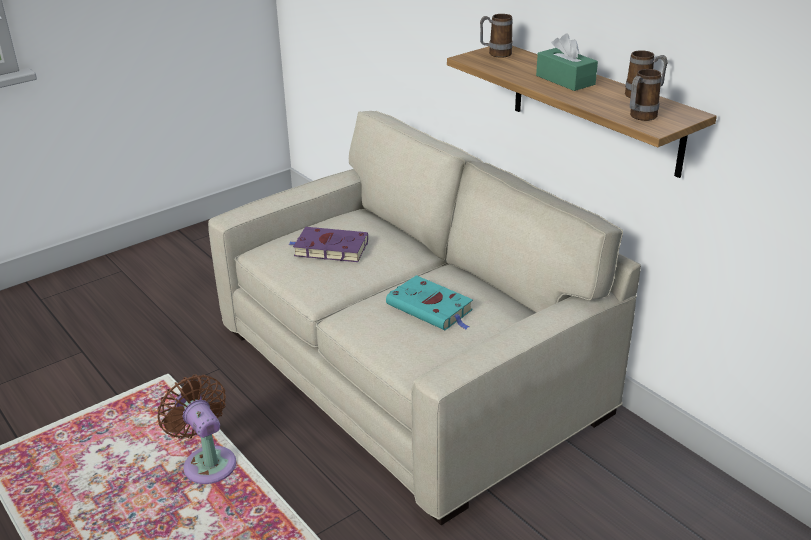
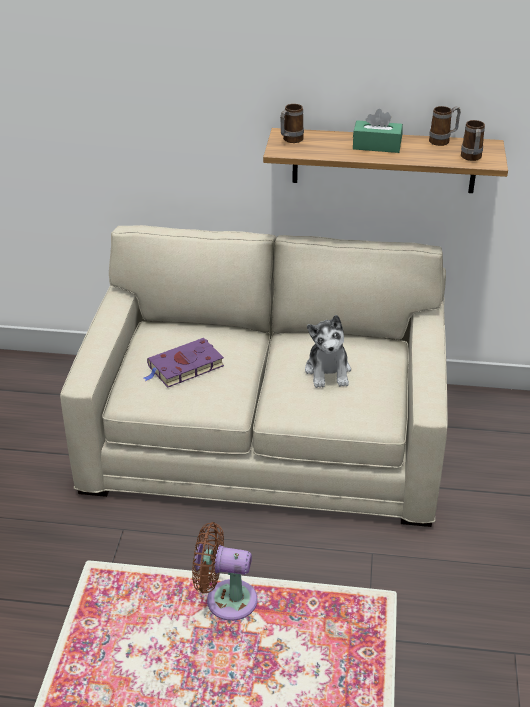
camera: 45 degrees left, 5 degrees up
turquoise book [386,275,473,330] -> plush toy [305,315,351,388]

